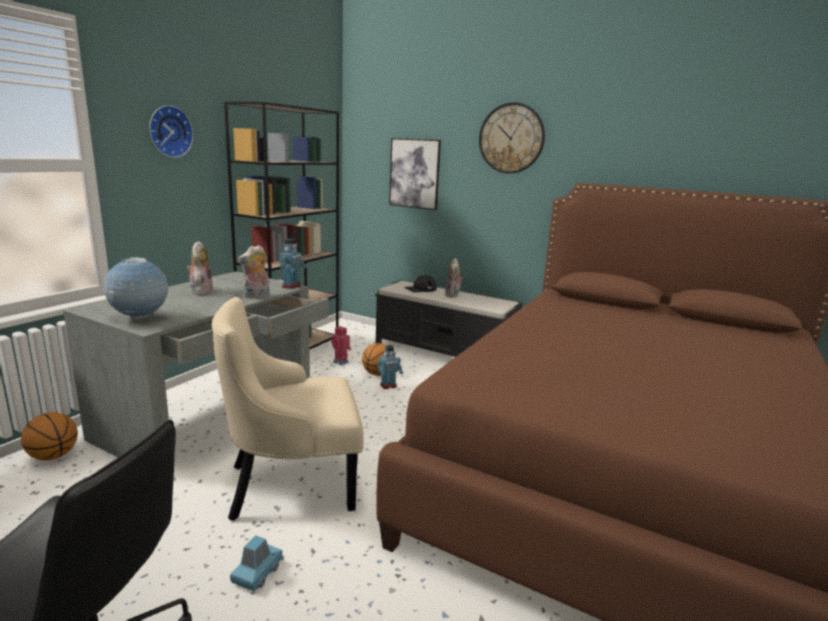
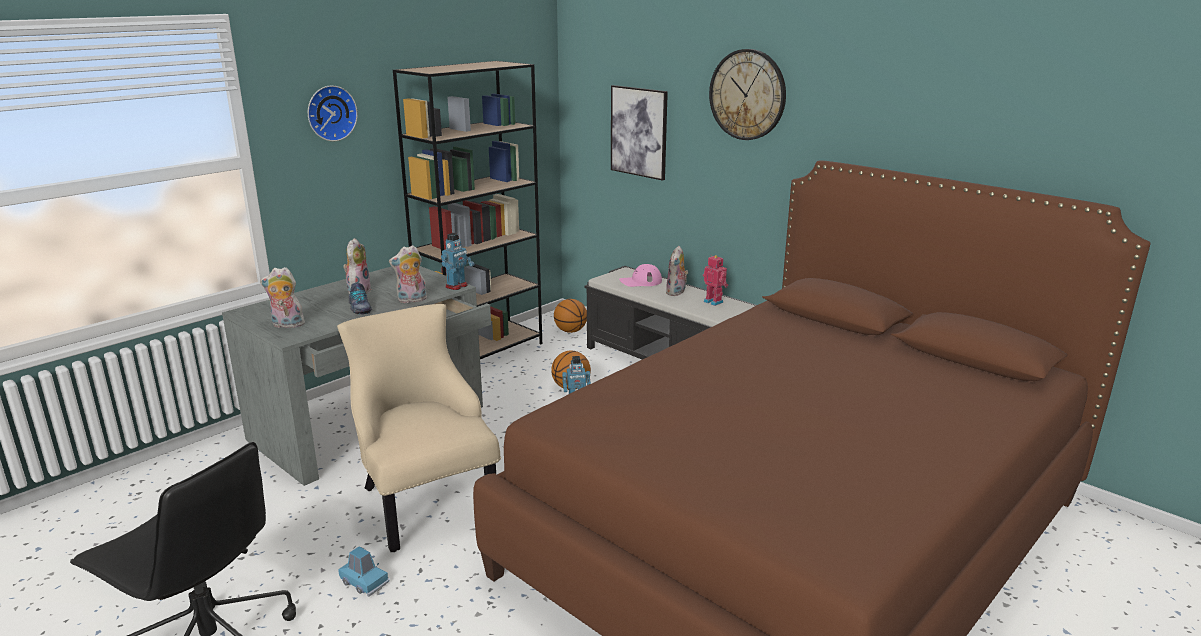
camera: 15 degrees right, 5 degrees up
basketball [21,412,78,460] -> basketball moved to [554,299,587,333]
globe [104,257,168,320] -> plush toy [260,267,305,328]
beige chair [212,297,364,521] -> beige chair turned 60 degrees clockwise [337,304,501,552]
blue toy car [230,535,284,591] -> blue toy car turned 90 degrees clockwise [338,546,390,597]
toy robot [331,326,351,365] -> toy robot moved to [703,255,728,306]
black cap [404,275,437,292] -> pink cap [619,264,662,287]
none -> shoe [349,283,372,315]

